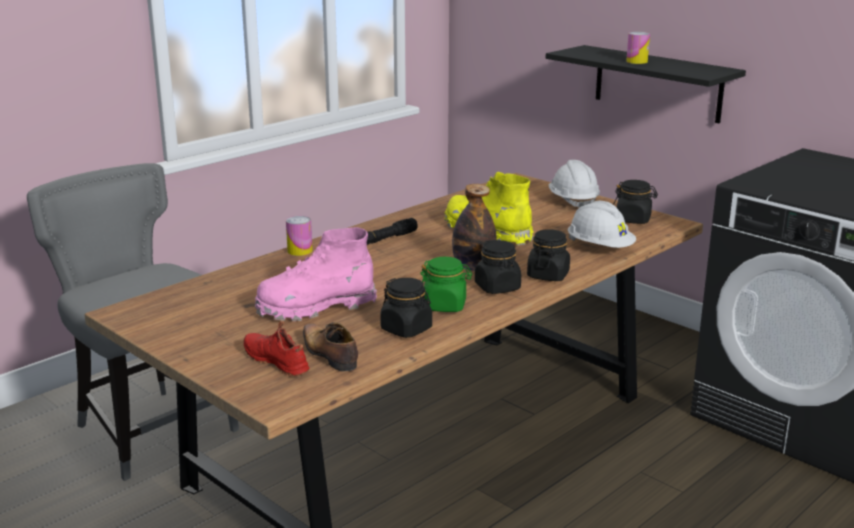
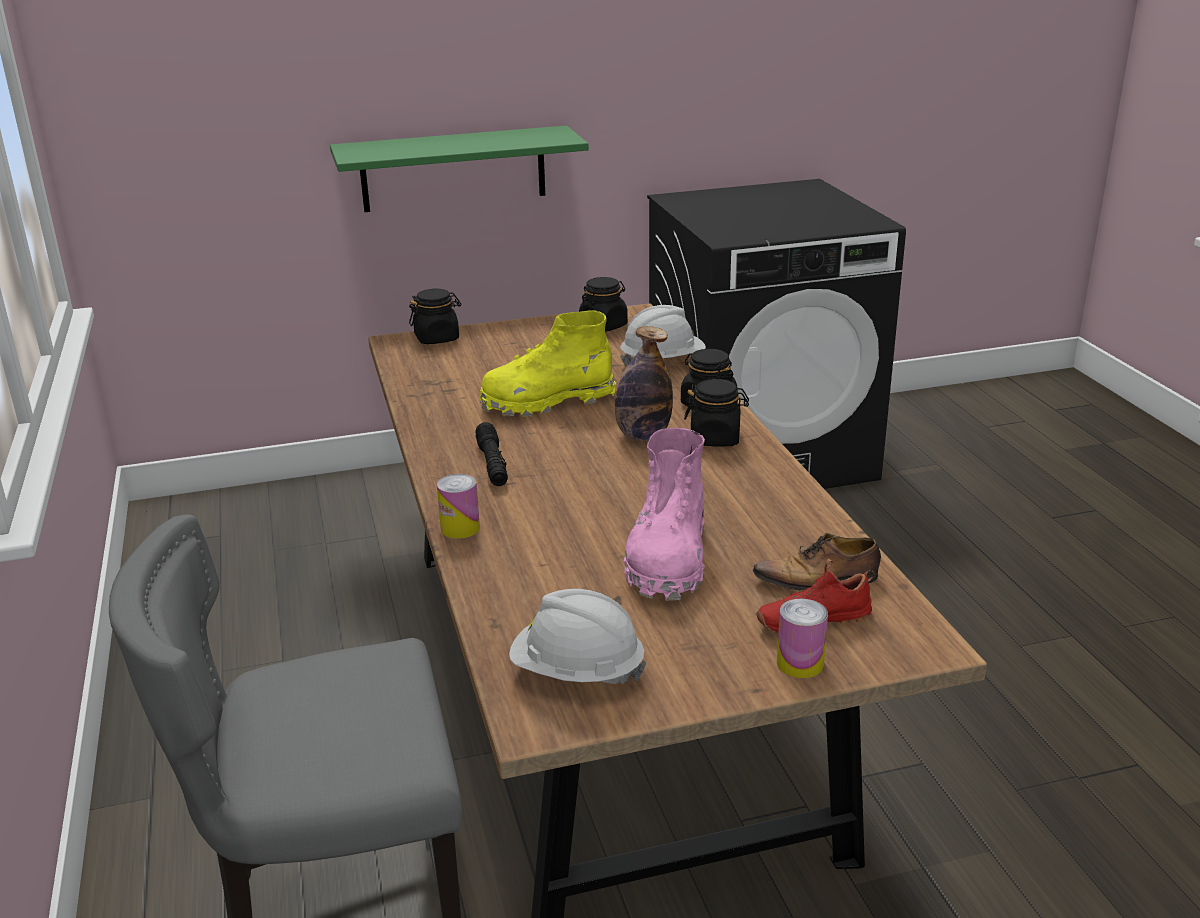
camera: 60 degrees left, 5 degrees up
black jar [380,278,432,338] -> black jar moved to [409,289,461,344]
green jar [421,257,472,312] -> none
black shelf [546,45,746,123] -> green shelf [330,126,589,212]
white hard hat [549,160,600,208] -> white hard hat moved to [509,589,647,684]
can [626,32,650,64] -> can moved to [777,598,828,678]

